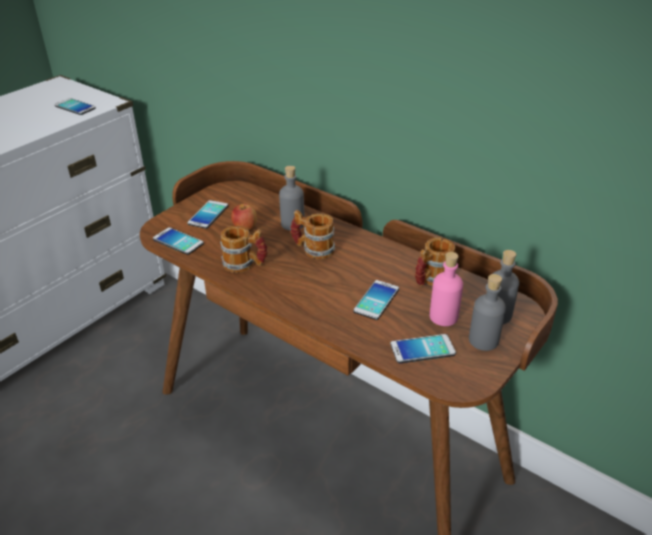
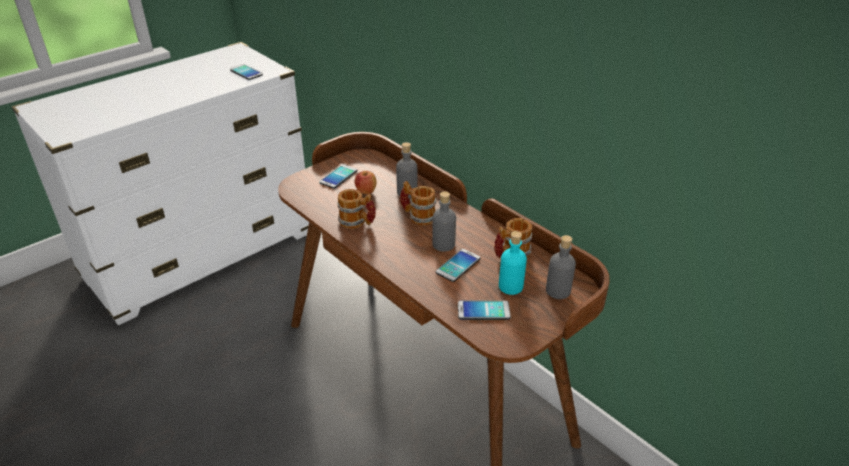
camera: 10 degrees right, 0 degrees up
phone [153,227,204,255] -> none
pink bottle [430,252,463,326] -> turquoise bottle [499,231,527,295]
grey bottle [469,274,506,351] -> grey bottle moved to [432,191,456,252]

